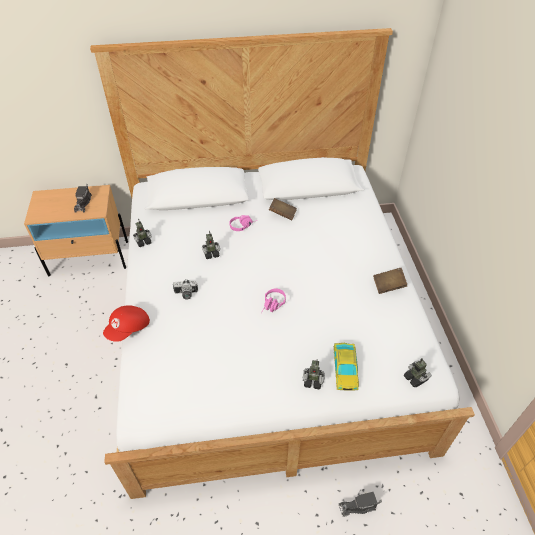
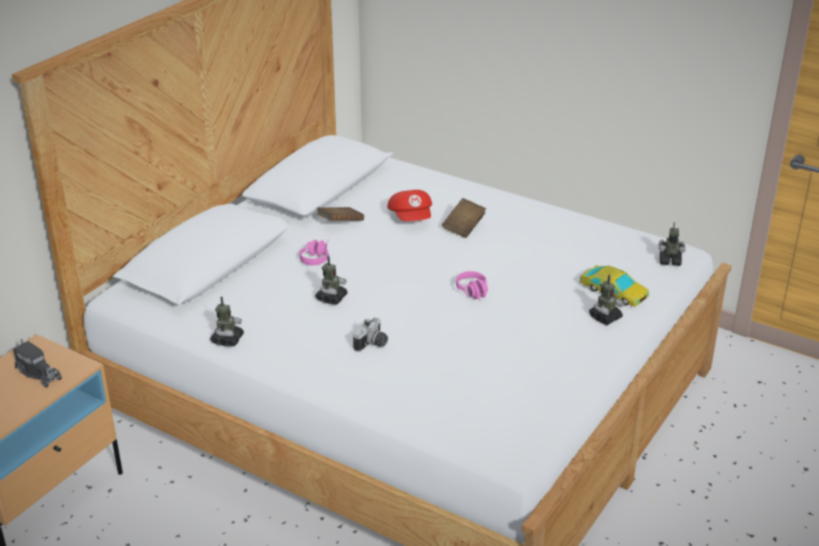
camera: 50 degrees left, 15 degrees down
red cap [103,305,150,342] -> red cap moved to [387,190,432,221]
toy truck [339,492,382,517] -> none
brown book [373,268,407,294] -> brown book moved to [442,198,486,238]

